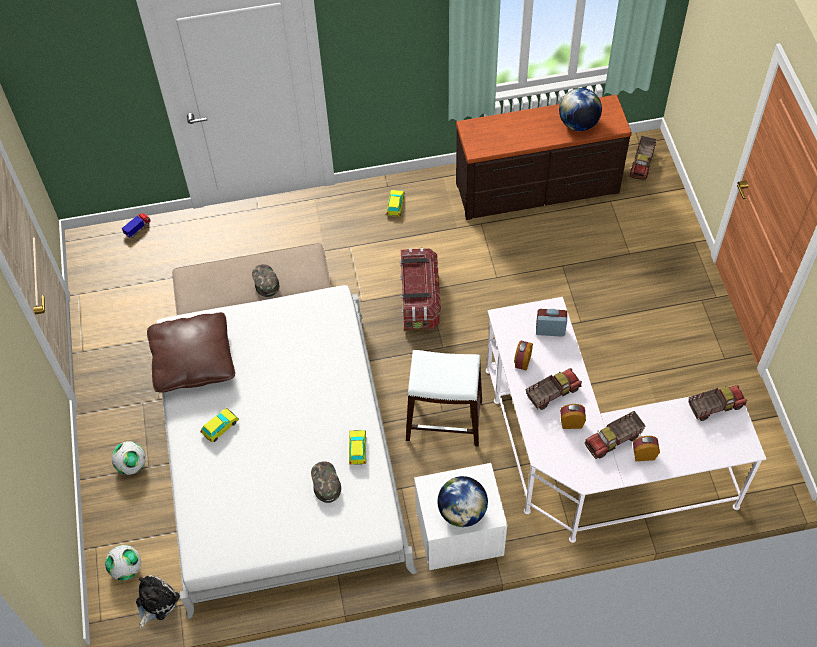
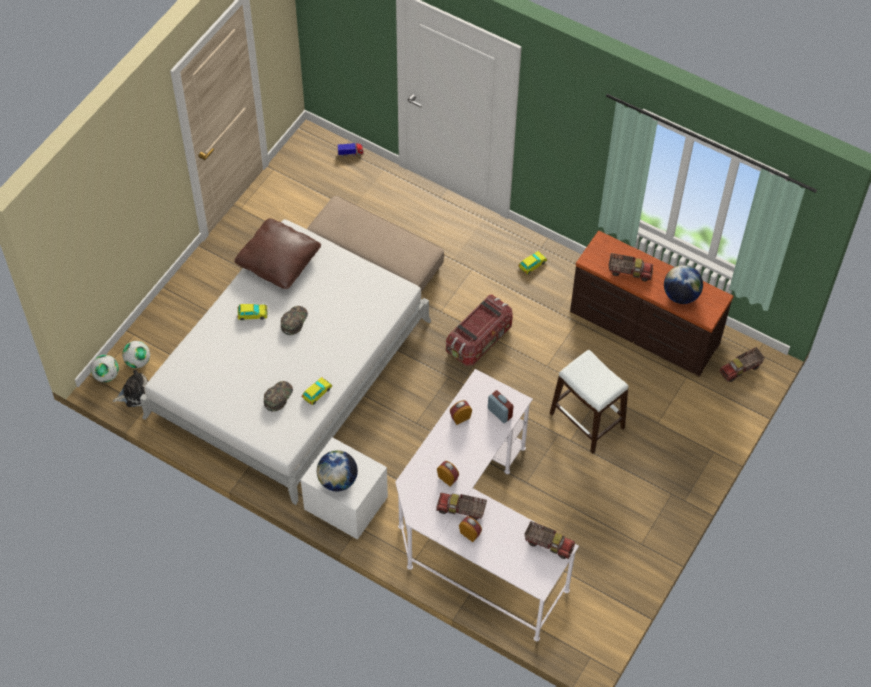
camera: 40 degrees right, 0 degrees up
football [112,441,146,475] -> football moved to [91,355,119,382]
green cap [252,264,279,297] -> green cap moved to [281,306,308,335]
white stool [406,350,482,447] -> white stool moved to [550,350,629,454]
toy truck [526,368,582,410] -> toy truck moved to [609,253,653,281]

